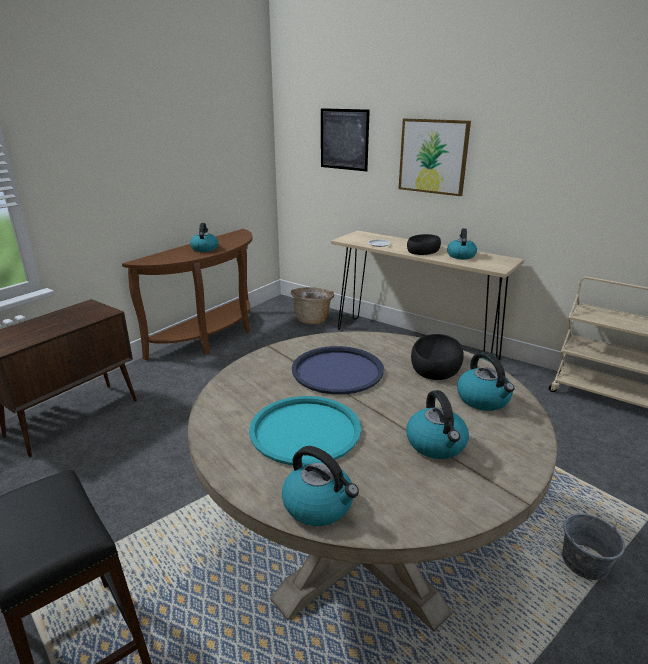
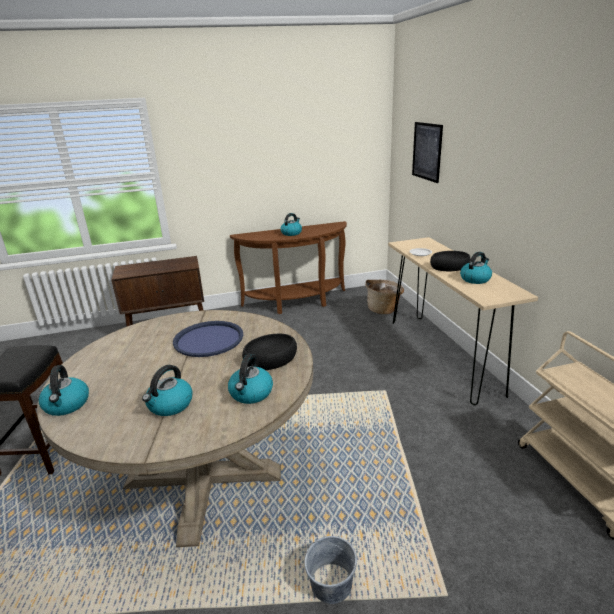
camera: 40 degrees right, 0 degrees up
turquoise tray [249,396,361,465] -> none
picture [399,118,471,196] -> none

